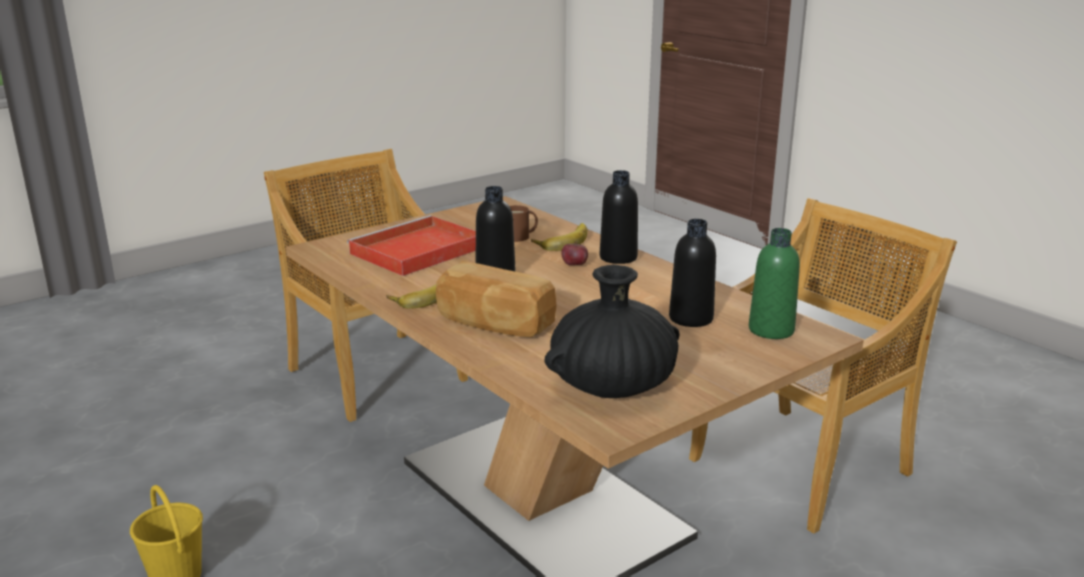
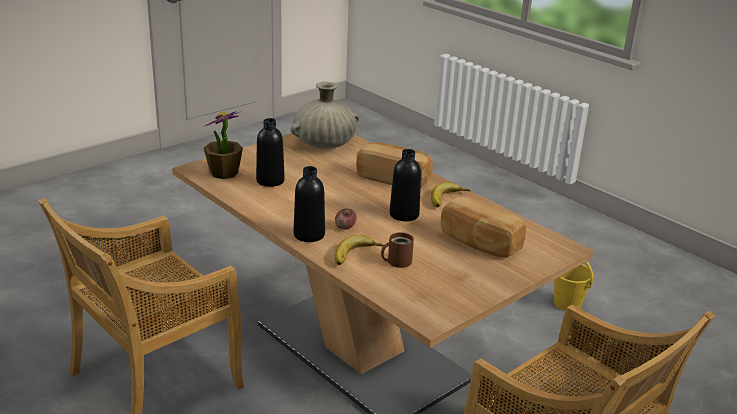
camera: 175 degrees right, 5 degrees up
red tray [347,215,476,276] -> bread [441,195,526,258]
black vase [545,265,679,398] -> beige vase [290,82,359,149]
green bottle [749,228,800,339] -> potted plant [203,111,243,179]

